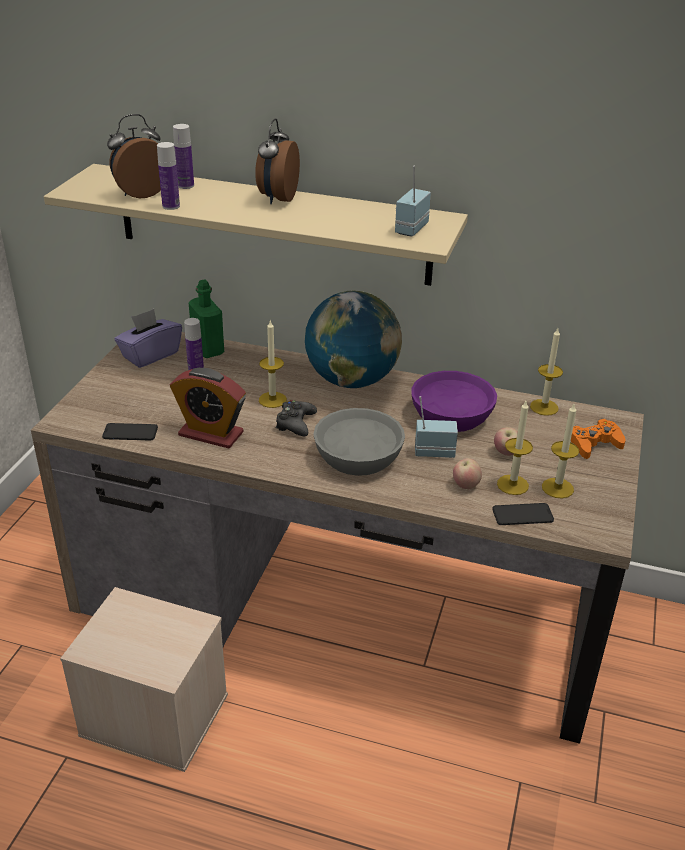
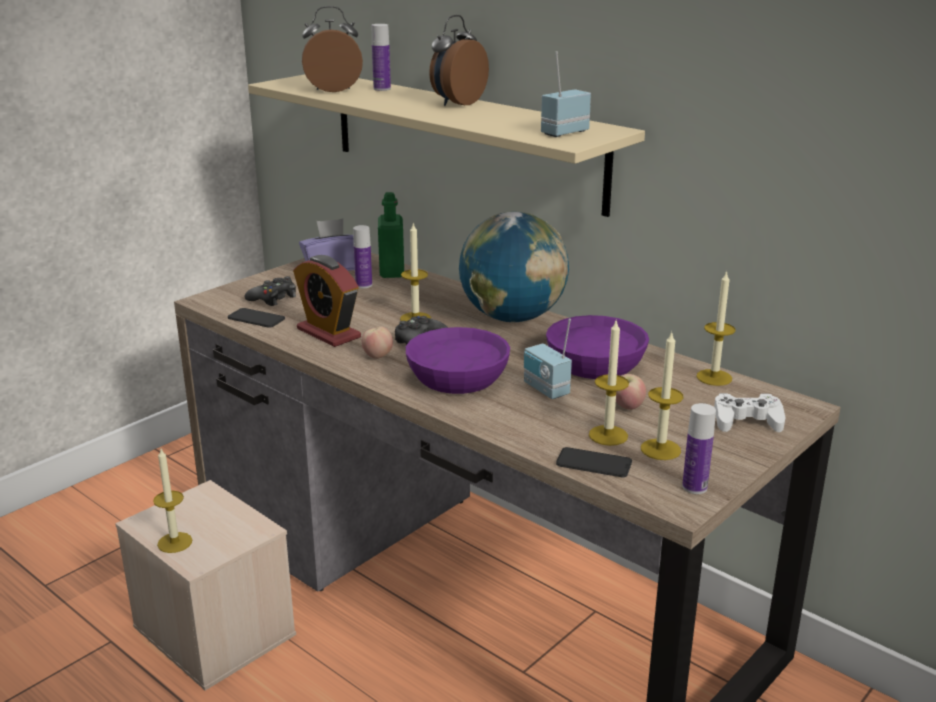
camera: 25 degrees right, 10 degrees down
bottle [157,142,180,210] -> bottle moved to [682,403,716,494]
grey bowl [313,408,405,476] -> purple bowl [406,327,510,394]
radio [415,396,458,458] -> radio turned 150 degrees counterclockwise [524,319,572,399]
apple [453,458,482,489] -> apple moved to [362,326,393,359]
orange game controller [571,419,626,459] -> white game controller [714,393,785,432]
none -> candle [153,449,192,553]
none -> black game controller [245,276,296,306]

